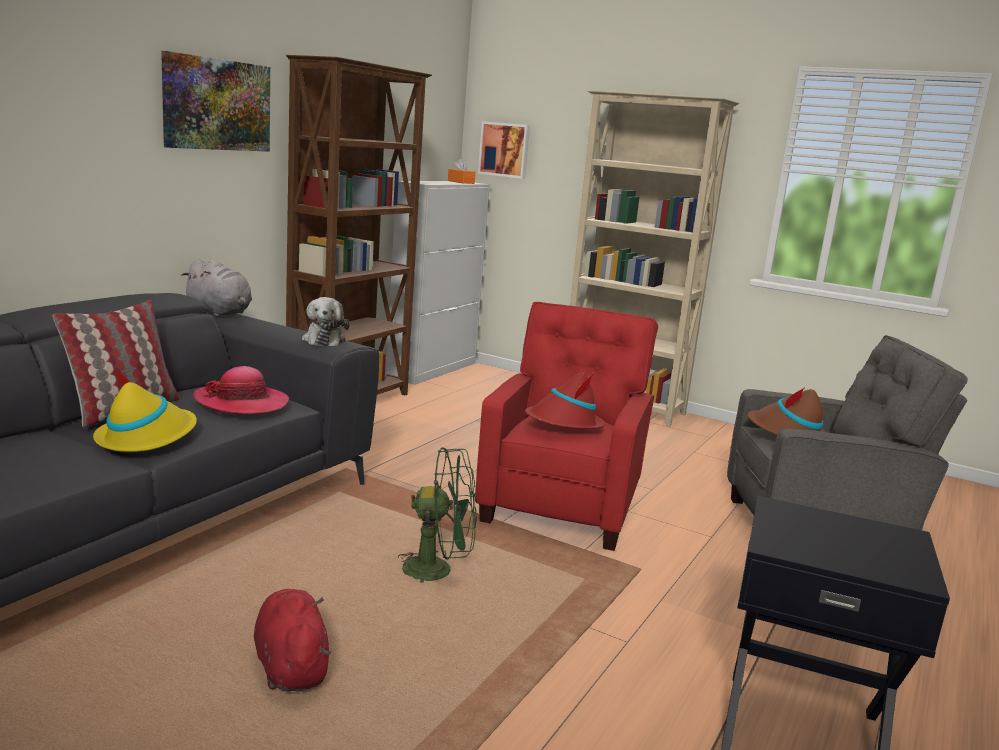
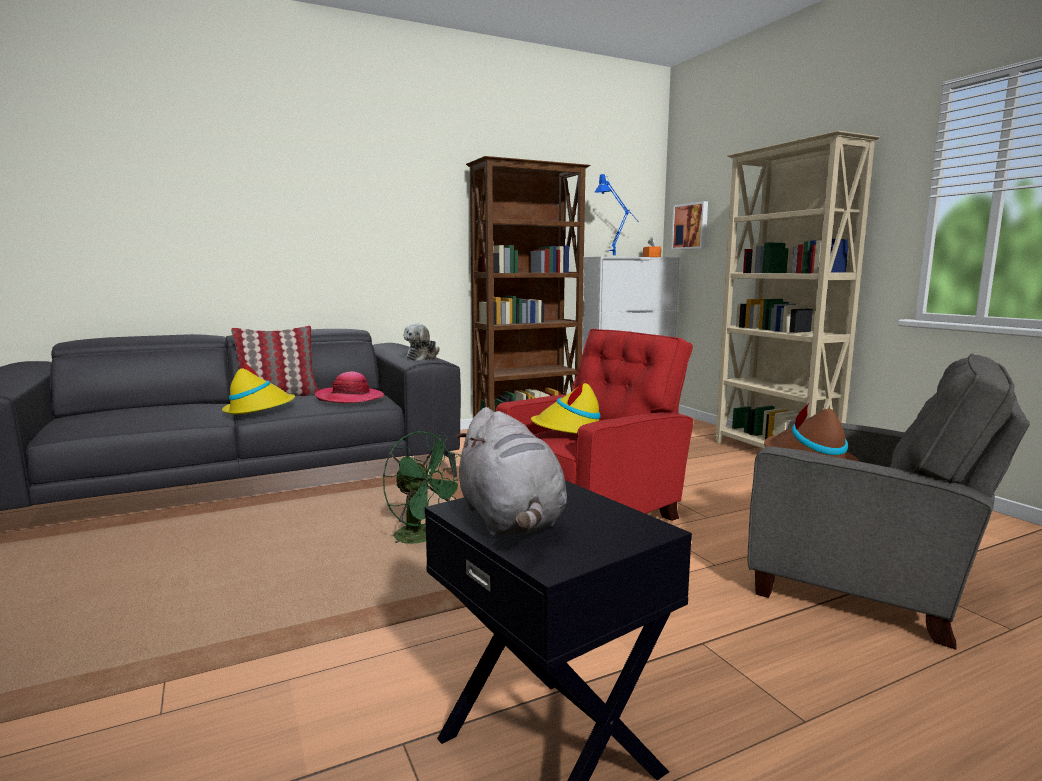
camera: 35 degrees right, 5 degrees down
picture [161,51,270,152] -> none
grey plush toy [181,259,252,317] -> grey plush toy moved to [455,407,567,536]
red plush toy [254,589,331,692] -> none
red hat [525,372,605,429] -> yellow hat [531,382,600,434]
none -> blue table lamp [595,174,639,255]

